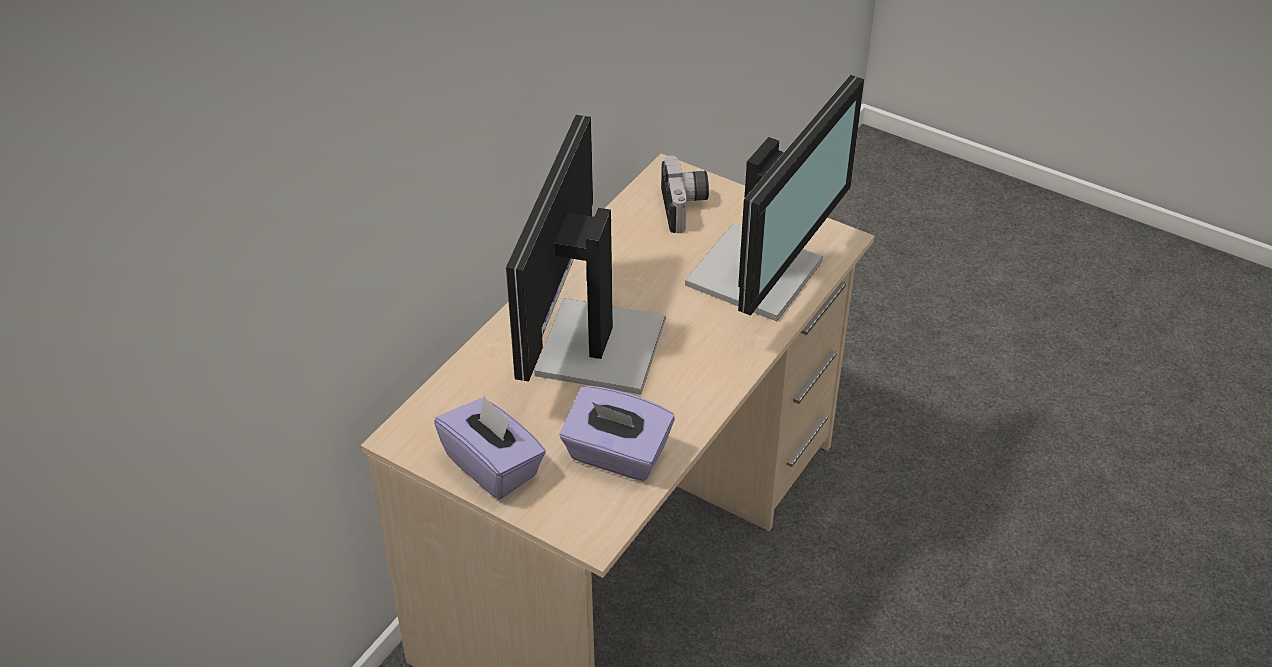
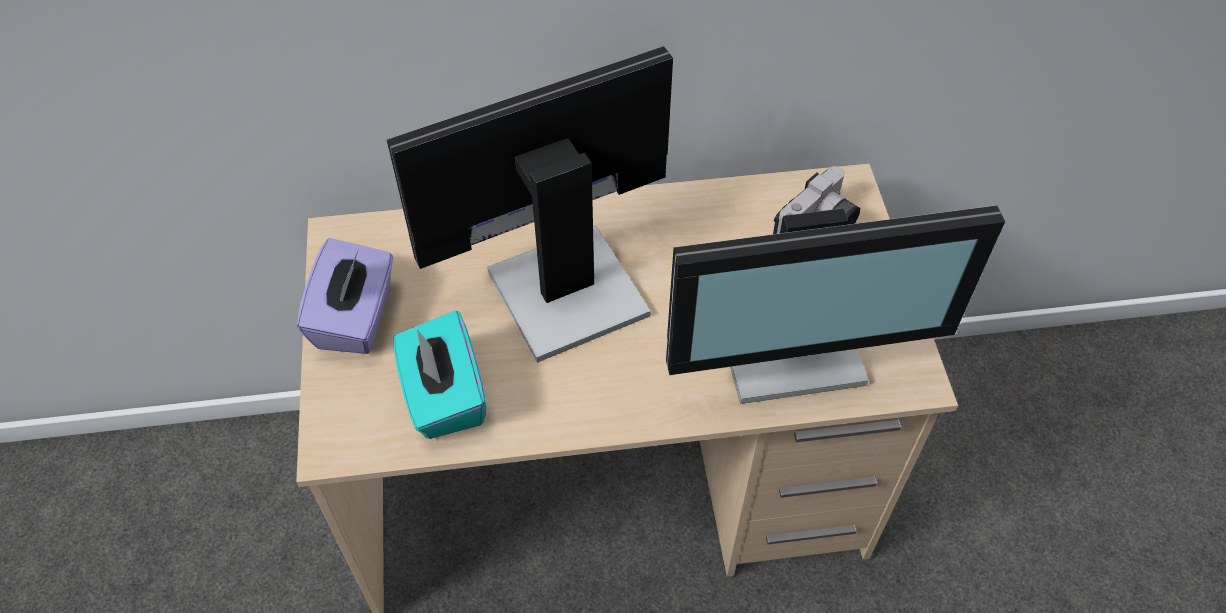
camera: 50 degrees right, 10 degrees up
purple tissue box [560,386,675,481] -> turquoise tissue box [394,310,486,439]

